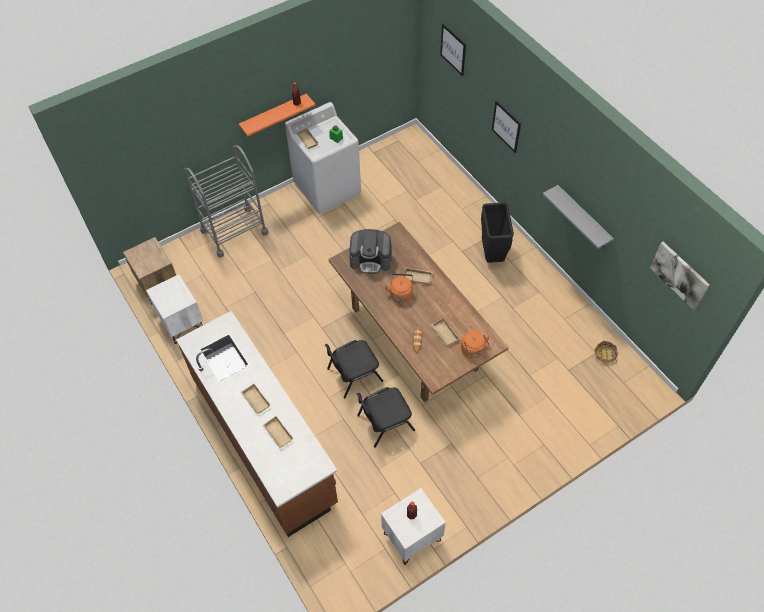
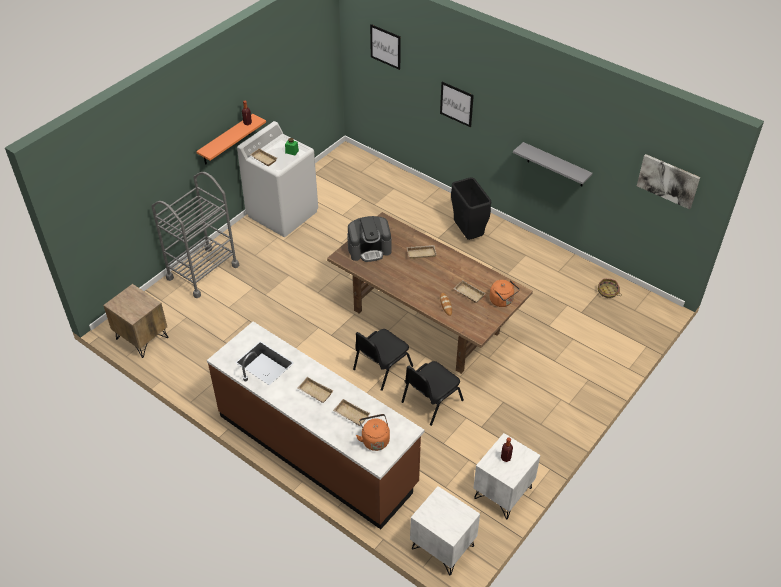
camera: 20 degrees left, 10 degrees down
white nightstand [146,274,203,344] -> white nightstand moved to [410,486,480,576]
orange kettle [385,274,413,302] -> orange kettle moved to [356,414,390,451]

